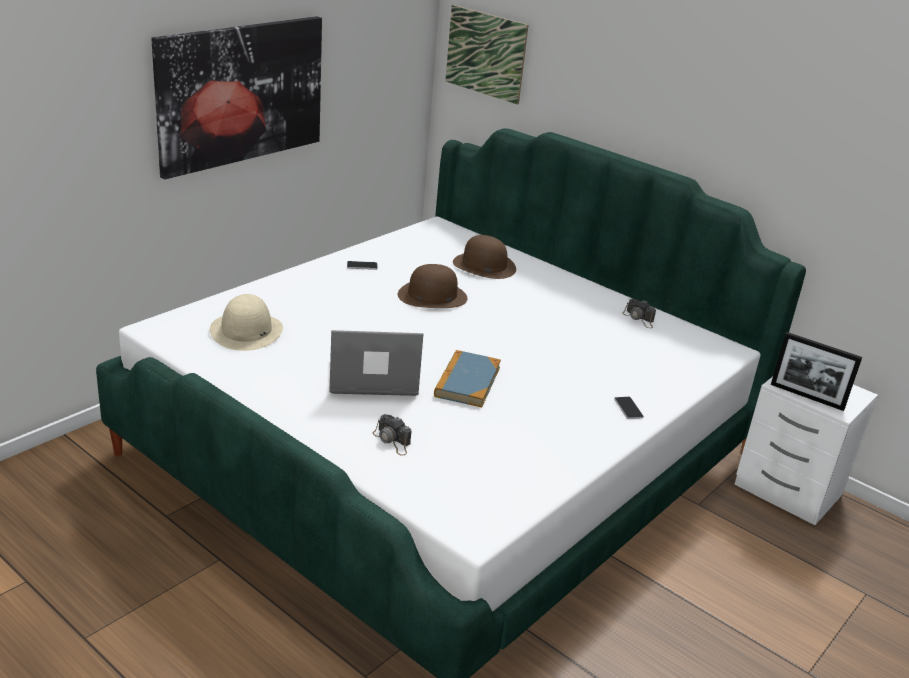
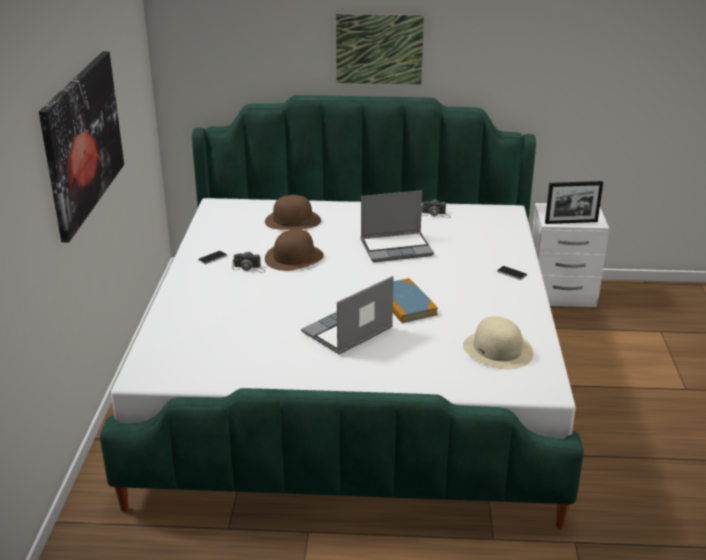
camera: 35 degrees left, 0 degrees up
beige hat [210,294,283,351] -> beige hat moved to [463,316,533,369]
camera [372,414,411,456] -> camera moved to [232,251,265,273]
picture [445,5,528,105] -> picture moved to [336,14,424,84]
none -> laptop [361,190,434,262]

